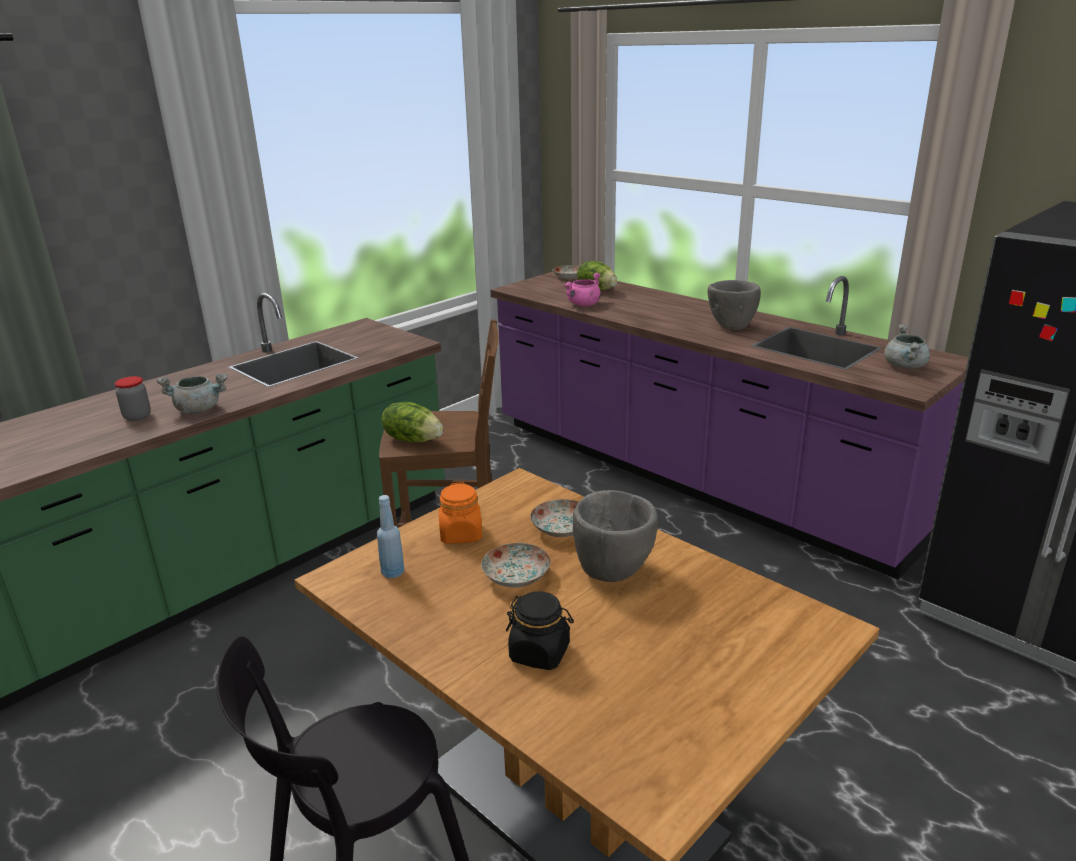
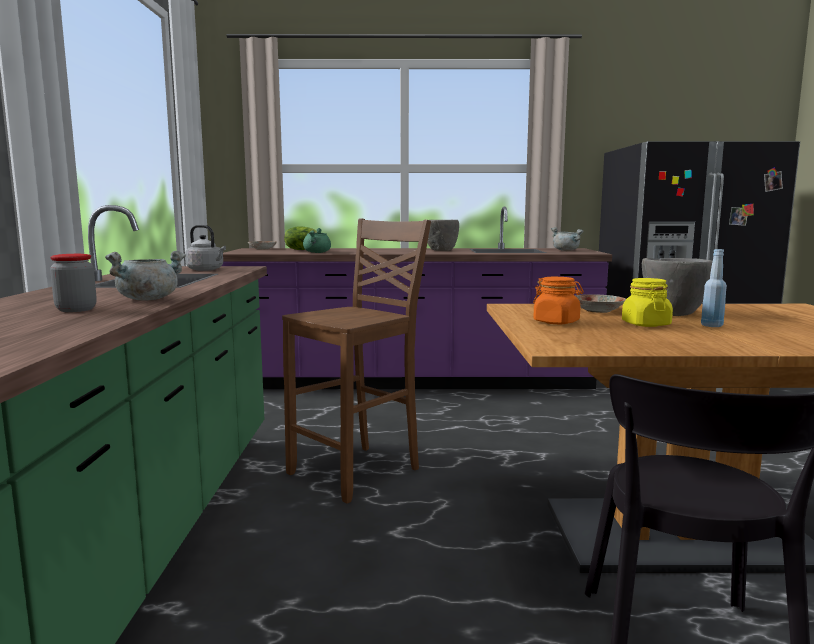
camera: 45 degrees left, 15 degrees down
blue bottle [377,495,405,578] -> blue bottle moved to [701,249,727,327]
lettuce [381,402,443,443] -> none
plate [481,543,551,587] -> yellow jar [622,278,673,327]
black jar [506,591,574,670] -> none
pink cooking pot [564,273,601,306] -> green cooking pot [303,228,331,253]
none -> grey kettle [185,225,226,271]

